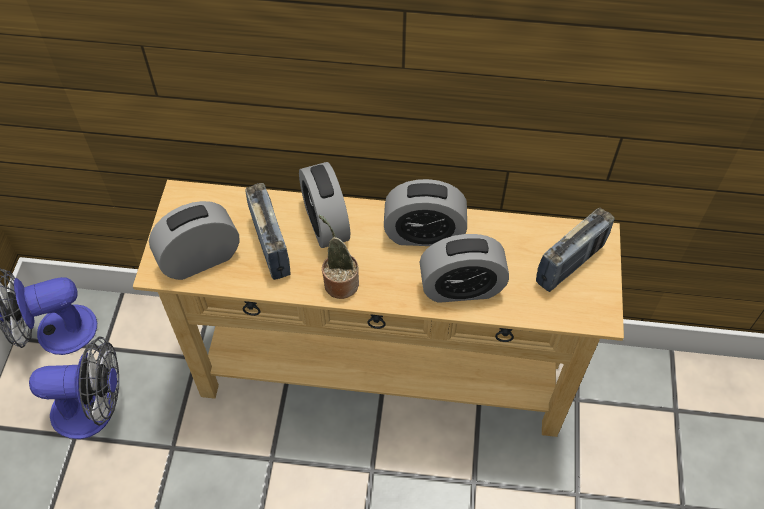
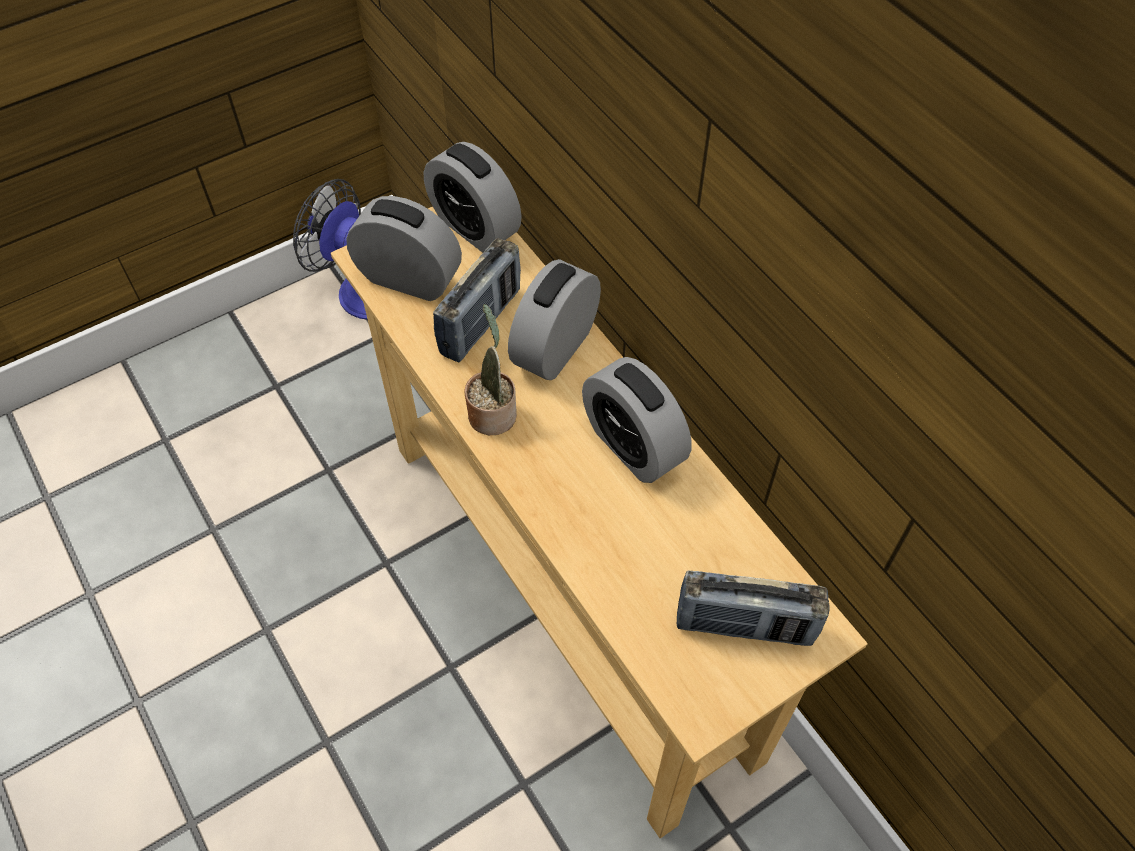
camera: 50 degrees right, 0 degrees up
fan [29,337,119,439] -> none
alarm clock [419,234,509,303] -> alarm clock moved to [424,142,522,253]

